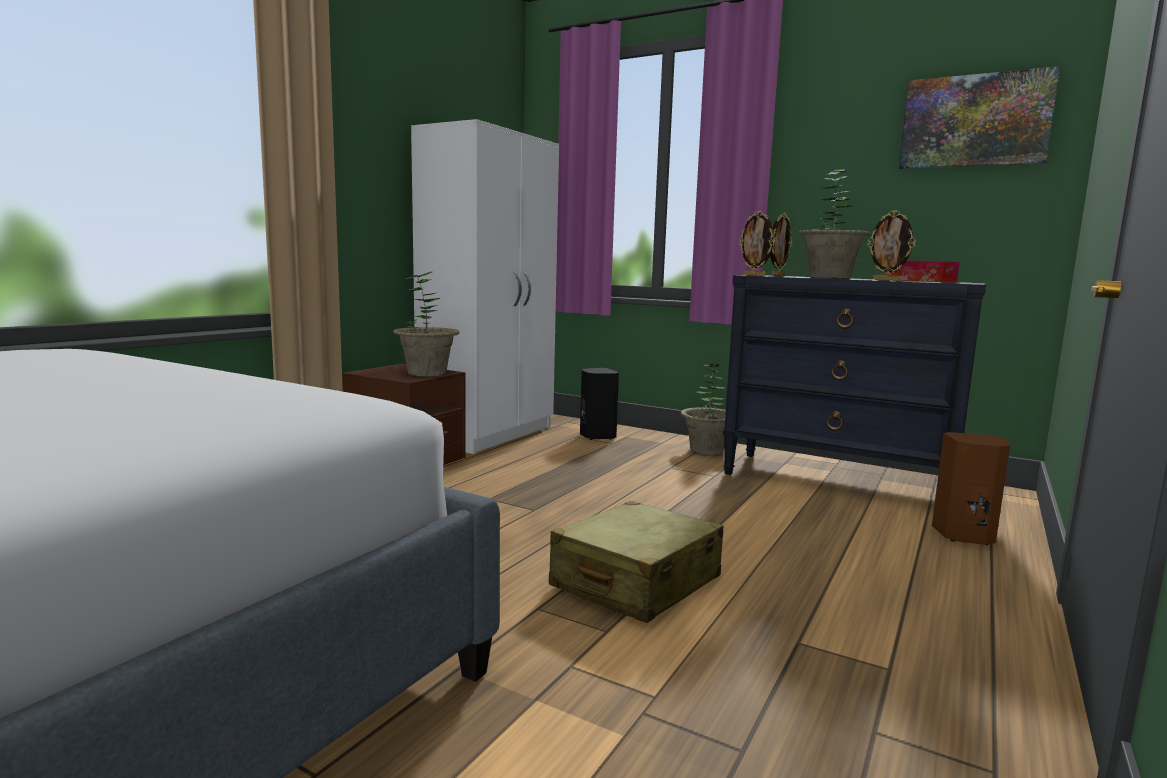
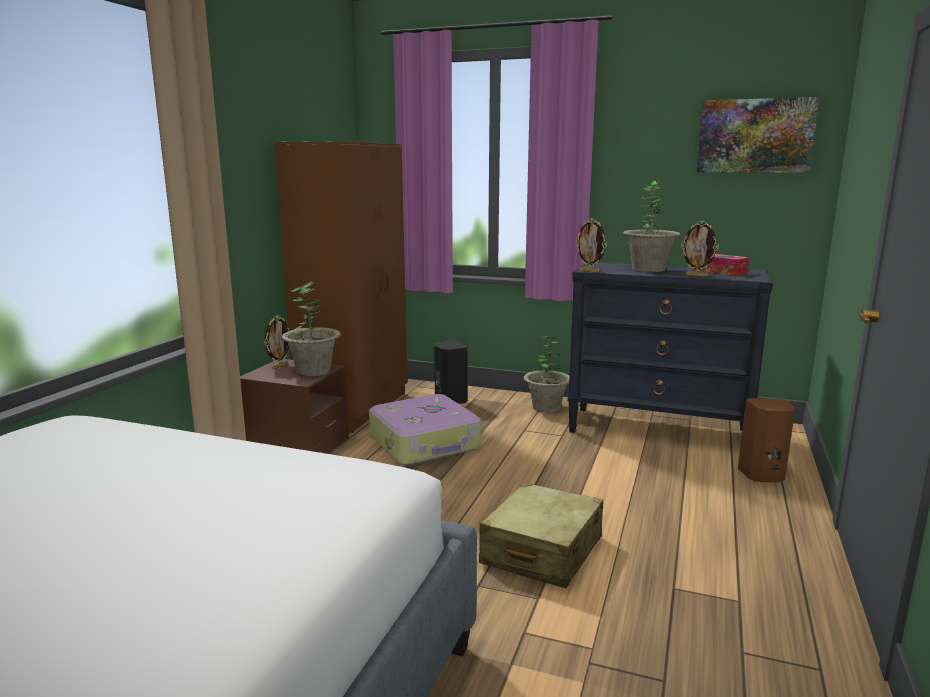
camera: 10 degrees left, 5 degrees up
white wardrobe [411,119,559,454] -> brown wardrobe [275,141,407,433]
picture frame [770,213,792,276] -> picture frame moved to [264,316,290,369]
none -> suitcase [369,394,481,465]

